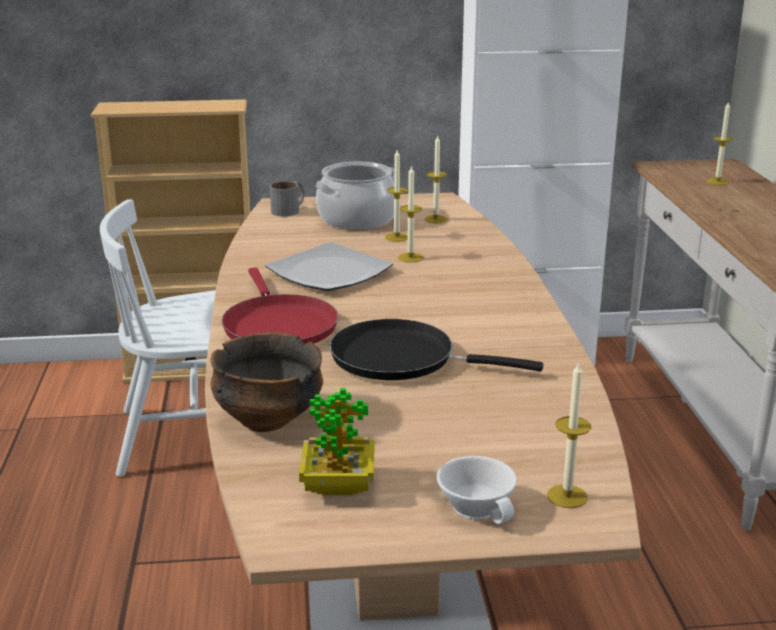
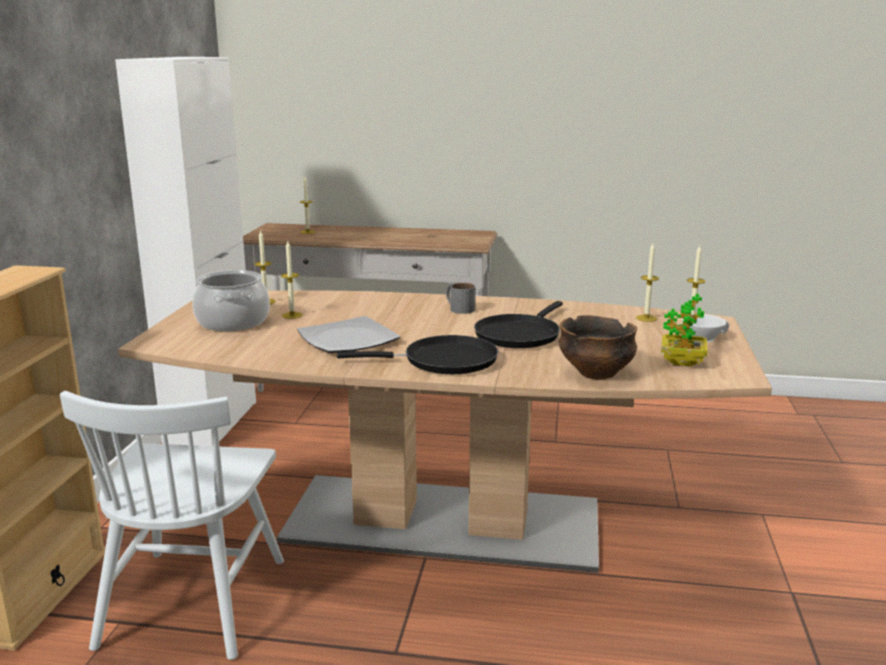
camera: 75 degrees left, 5 degrees down
red frying pan [221,267,338,344] -> black frying pan [337,335,498,374]
grey mug [270,181,305,217] -> grey mug moved to [446,283,475,314]
candle [398,165,423,263] -> candle moved to [636,243,659,322]

